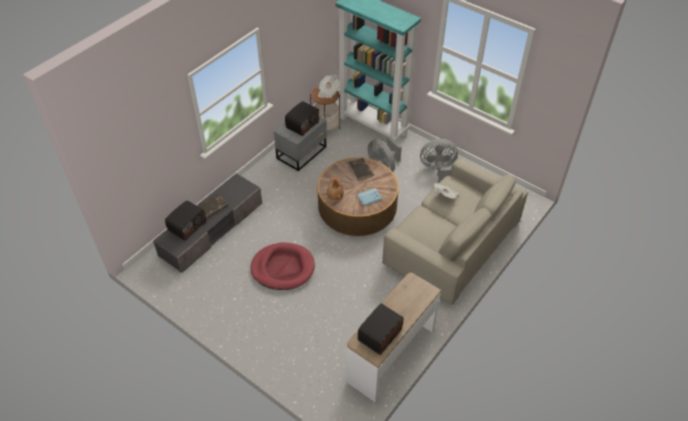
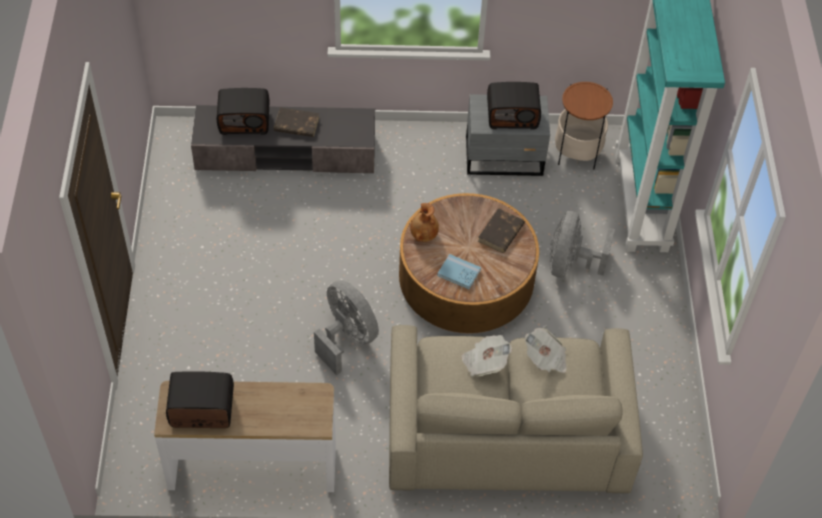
camera: 50 degrees right, 5 degrees up
red dog bed [250,243,315,290] -> none
newspaper [318,75,341,98] -> newspaper moved to [461,335,512,377]
grey fan [420,139,458,183] -> grey fan moved to [314,280,379,375]

